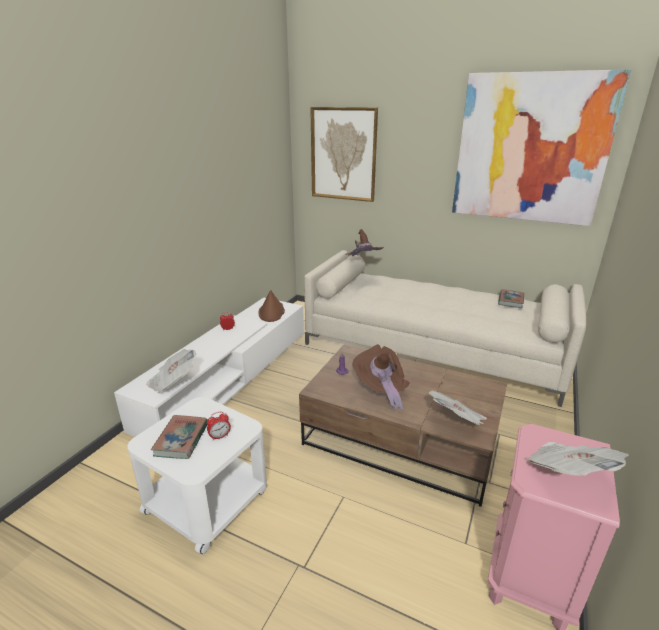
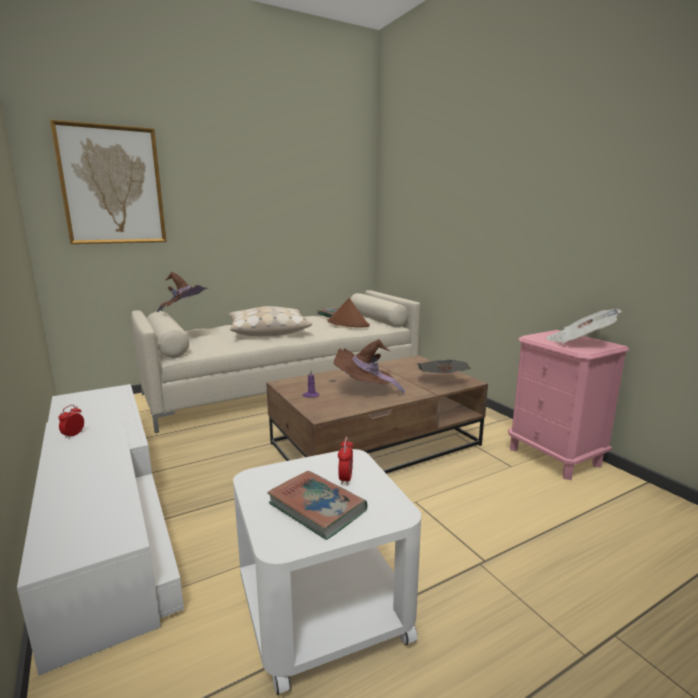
camera: 55 degrees left, 10 degrees down
newspaper [146,349,196,393] -> none
brown hat [259,290,285,322] -> brown hat moved to [327,298,369,328]
picture [452,69,631,226] -> none
none -> beige pillow [229,306,312,336]

